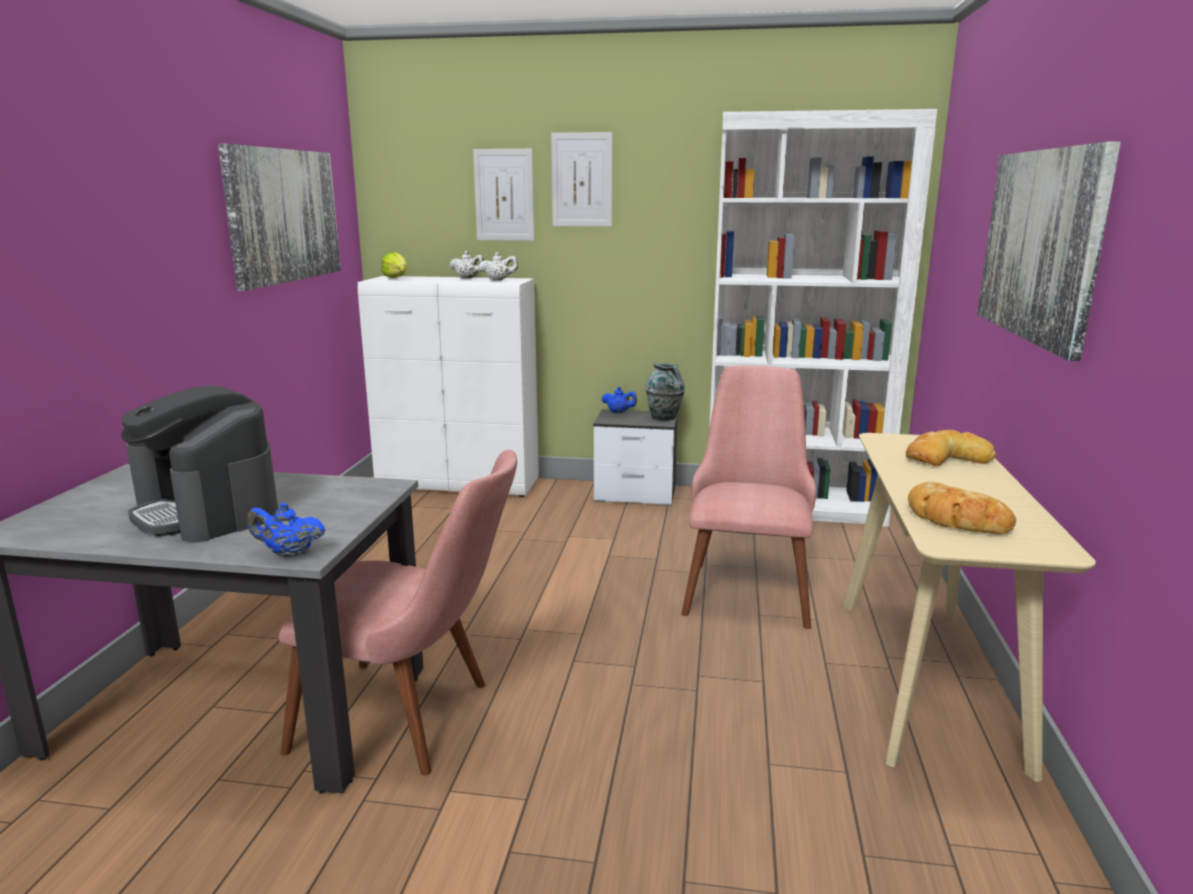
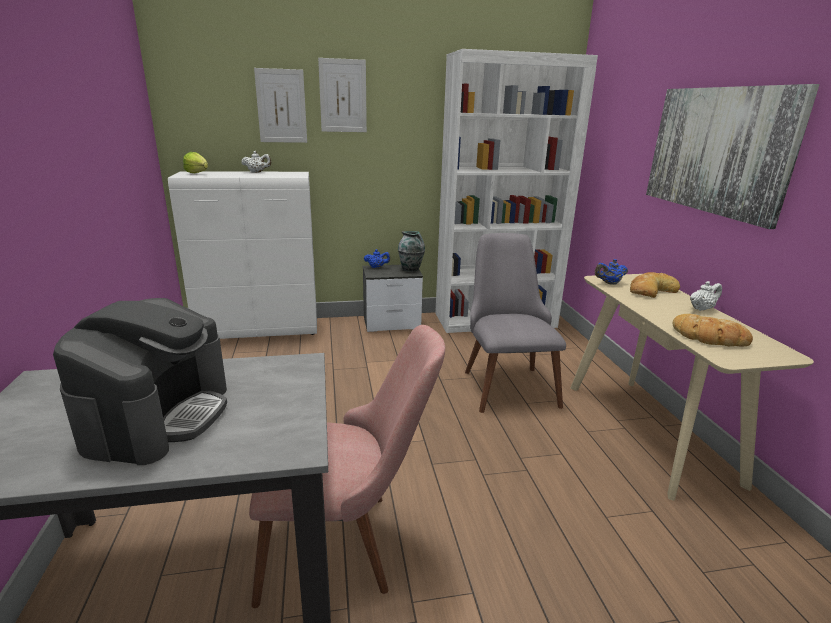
camera: 20 degrees left, 5 degrees up
coffee machine [121,385,278,543] -> coffee machine turned 105 degrees counterclockwise [53,298,227,465]
picture [218,144,341,291] -> none
blue teapot [247,503,325,558] -> blue teapot moved to [595,259,628,285]
white teapot [479,252,518,281] -> white teapot moved to [690,281,722,311]
pink chair [681,366,816,629] -> grey chair [465,233,566,413]

